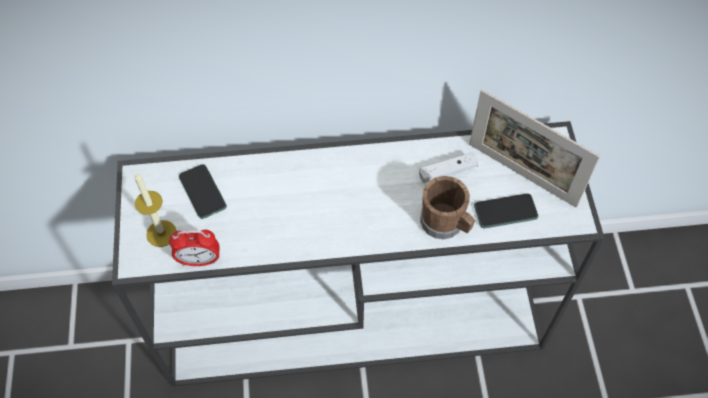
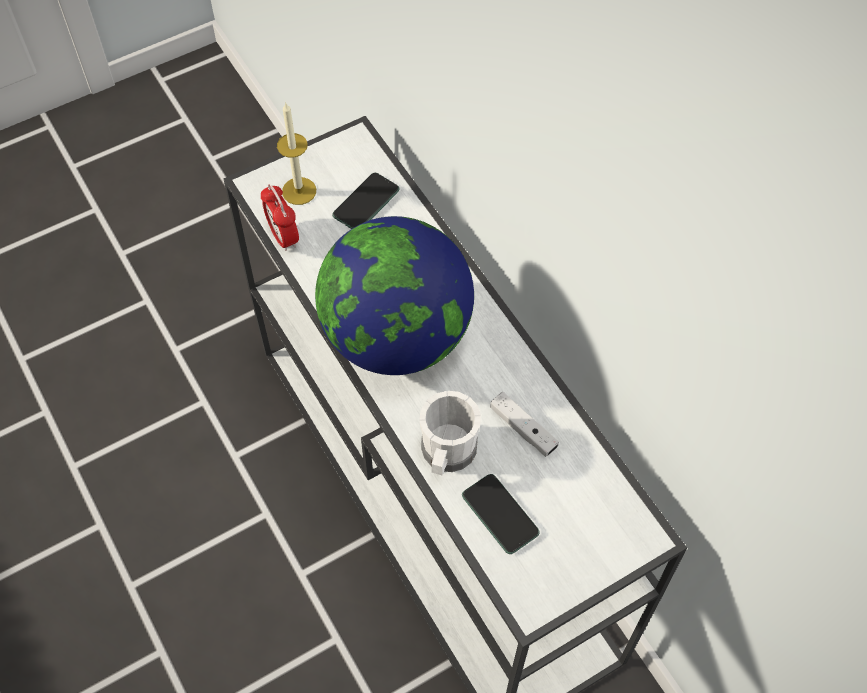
camera: 65 degrees right, 0 degrees up
brown mug [420,176,475,239] -> white mug [419,391,481,475]
picture frame [469,89,600,208] -> none
none -> globe [315,216,474,375]

